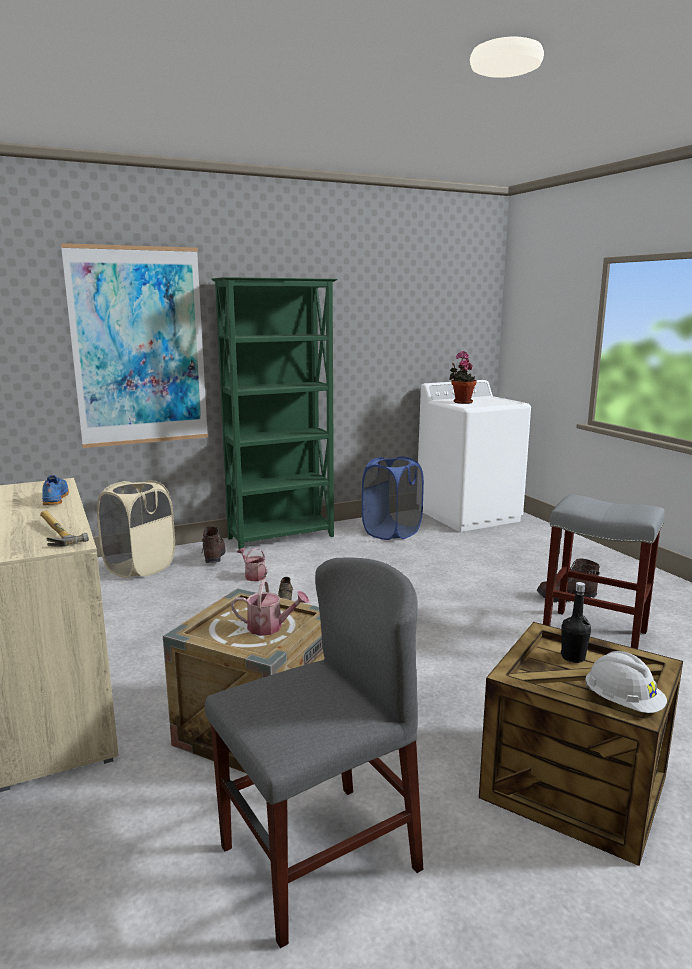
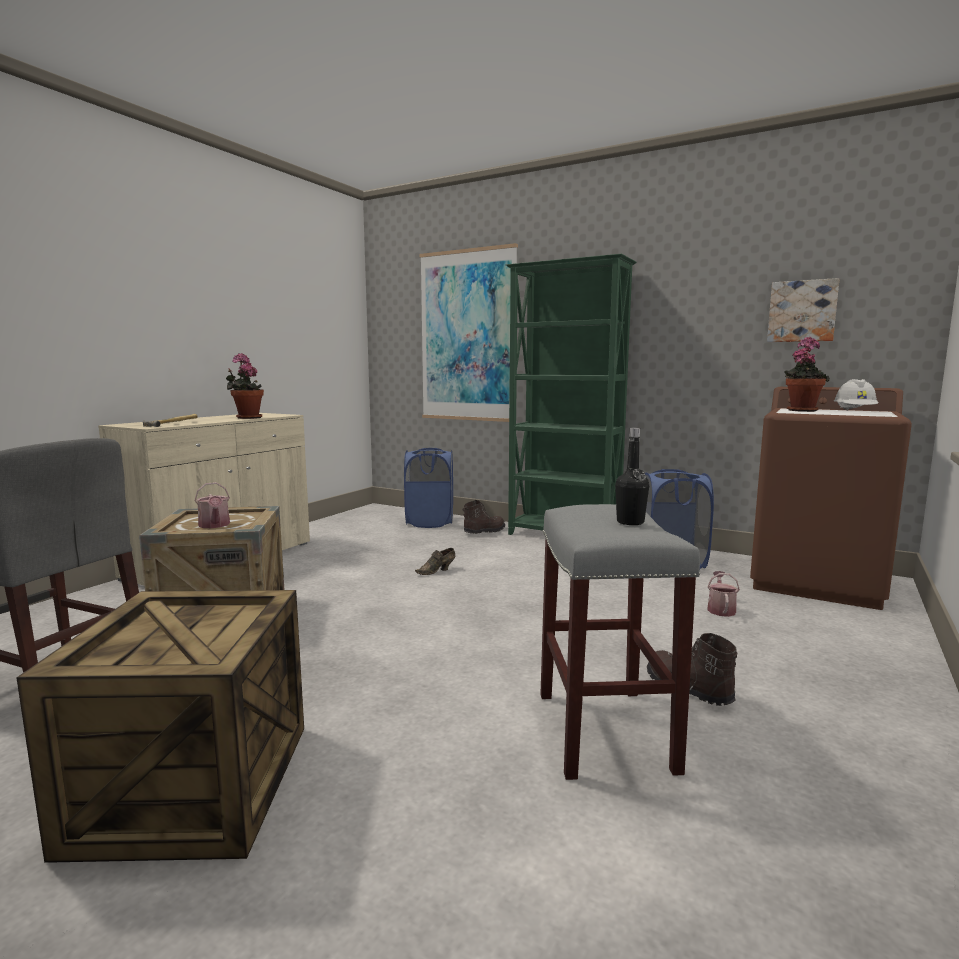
camera: 55 degrees right, 5 degrees down
blue shoe [42,475,69,505] -> potted plant [226,353,264,419]
beige laundry basket [97,480,175,578] -> blue laundry basket [404,448,453,528]
watering can [237,548,267,581] -> watering can moved to [707,571,740,617]
white washing machine [418,380,531,532] -> brown washing machine [750,387,912,610]
black bottle [561,582,591,663] -> black bottle moved to [615,428,649,525]
white hard hat [585,651,667,713] -> white hard hat moved to [834,379,879,411]
none -> picture [767,278,839,342]

